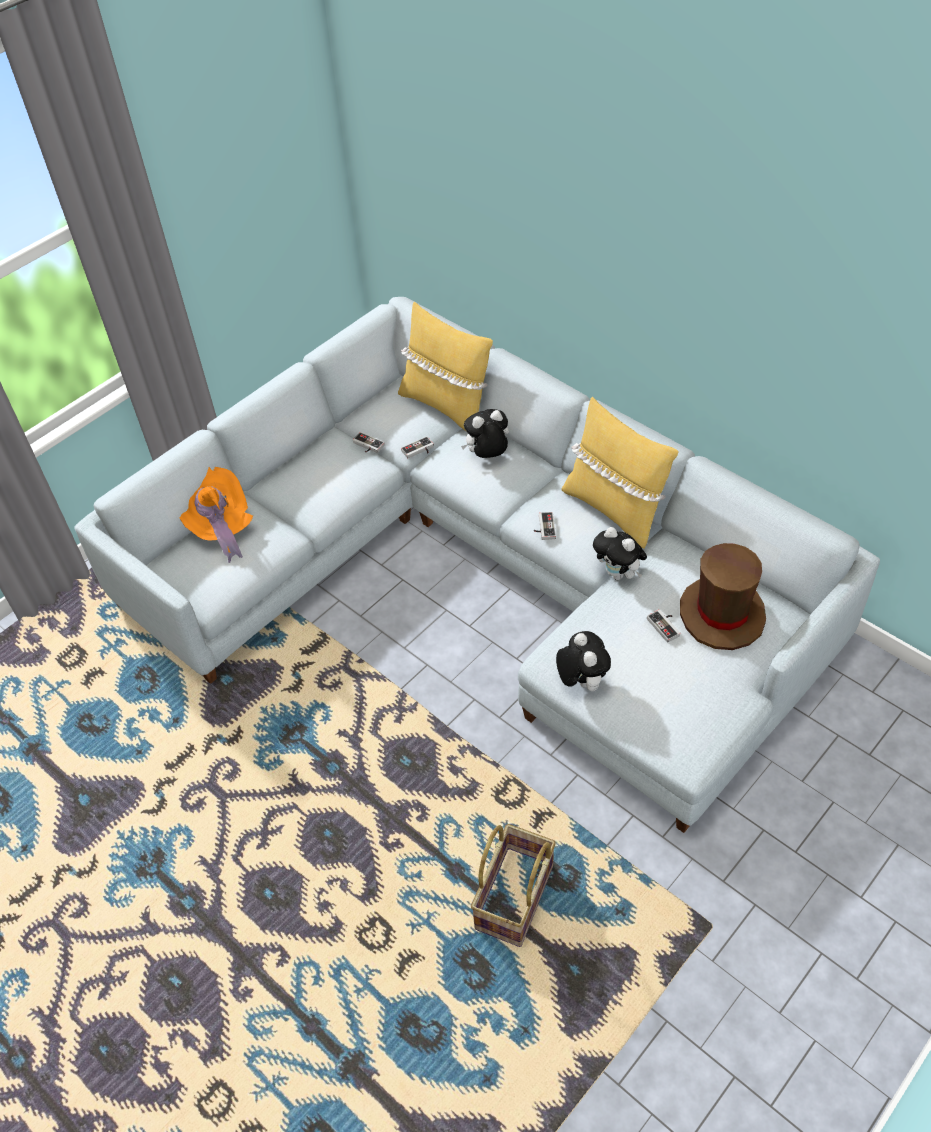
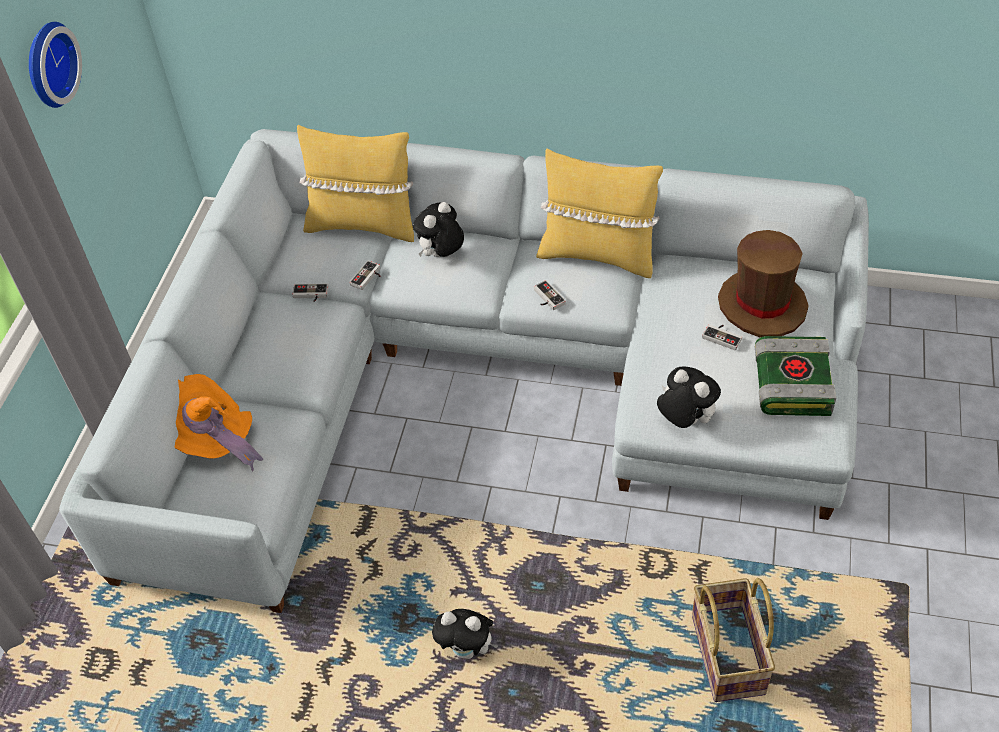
camera: 30 degrees left, 0 degrees up
plush toy [593,527,647,580] -> plush toy moved to [432,609,499,659]
none -> wall clock [29,22,82,108]
none -> book [755,336,836,416]

